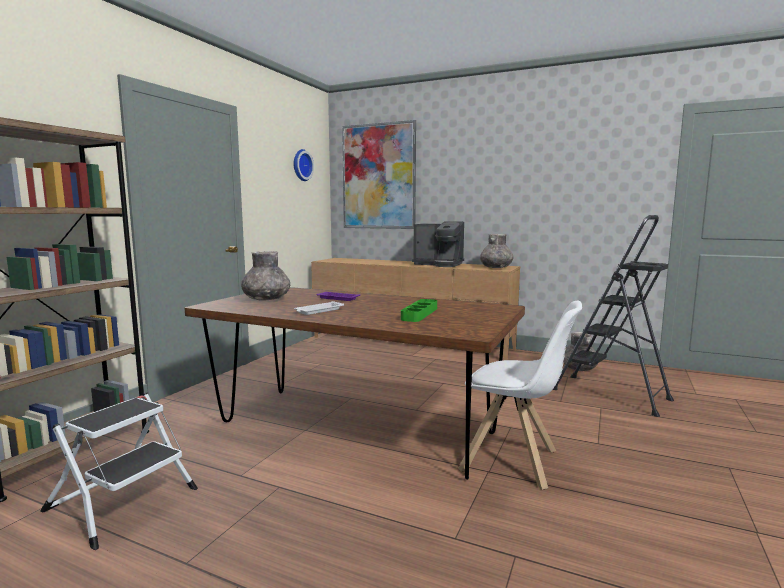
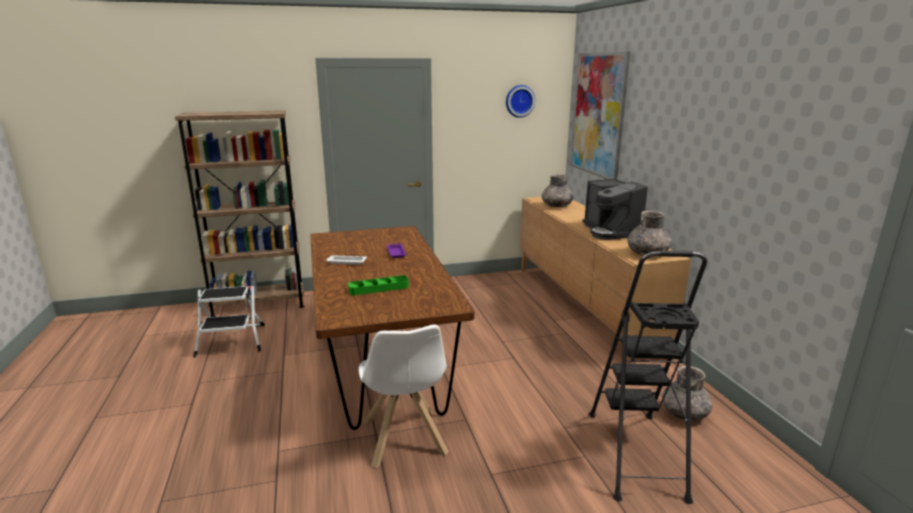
camera: 50 degrees right, 10 degrees up
grey vase [241,251,290,301] -> grey vase moved to [542,174,573,207]

